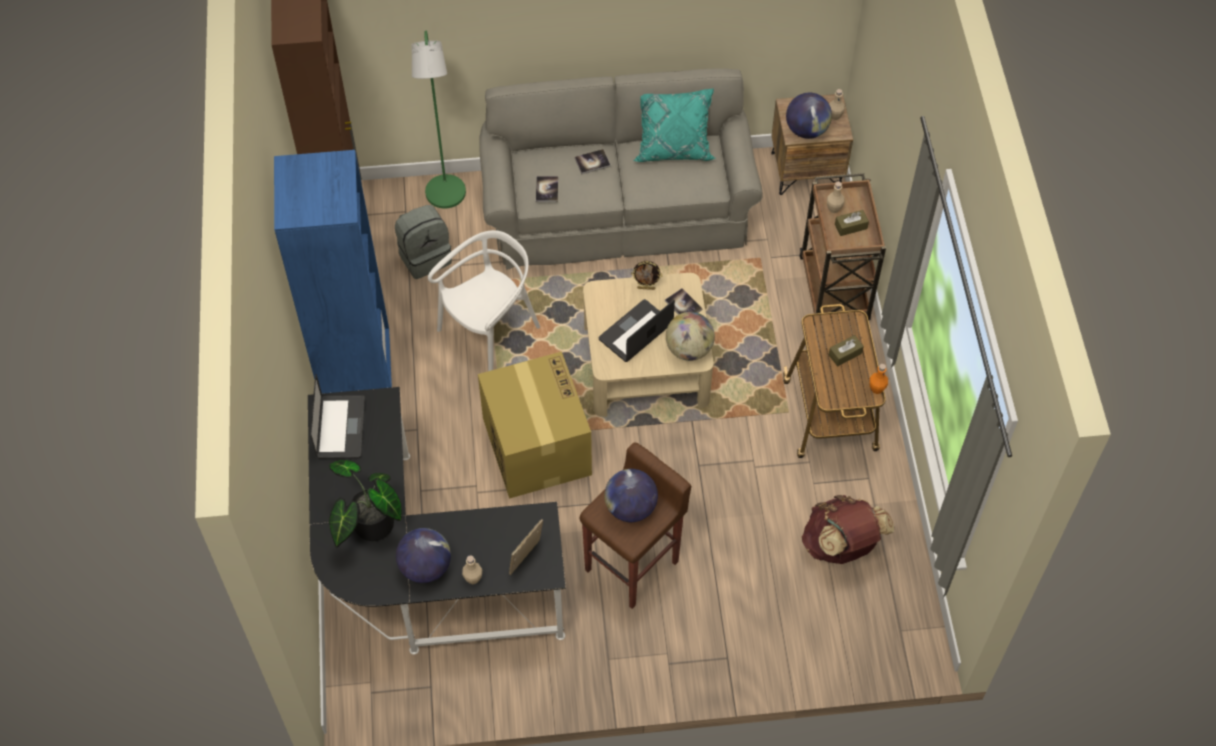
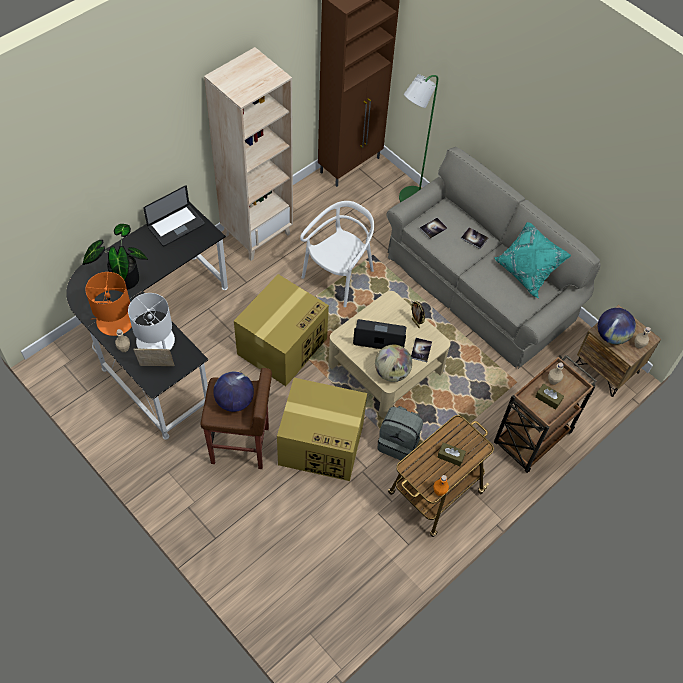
camera: 50 degrees right, 0 degrees up
blue bookcase [274,150,392,394] -> beige bookcase [204,47,293,261]
grey backpack [395,205,452,279] -> grey backpack moved to [377,406,423,460]
globe [396,528,451,583] -> orange table lamp [85,272,132,336]
white chair [428,230,540,371] -> white chair turned 60 degrees counterclockwise [300,201,374,307]
brown backpack [802,495,894,564] -> none
none -> white table lamp [128,293,175,350]
none -> cardboard box [277,378,367,481]

